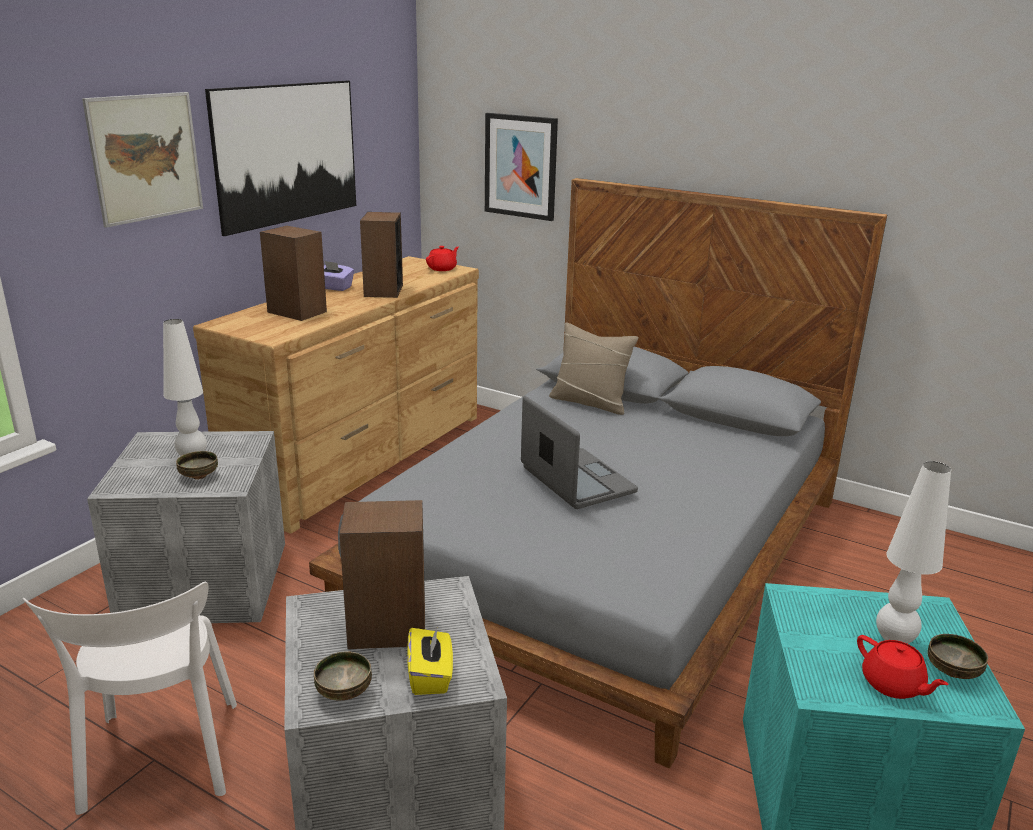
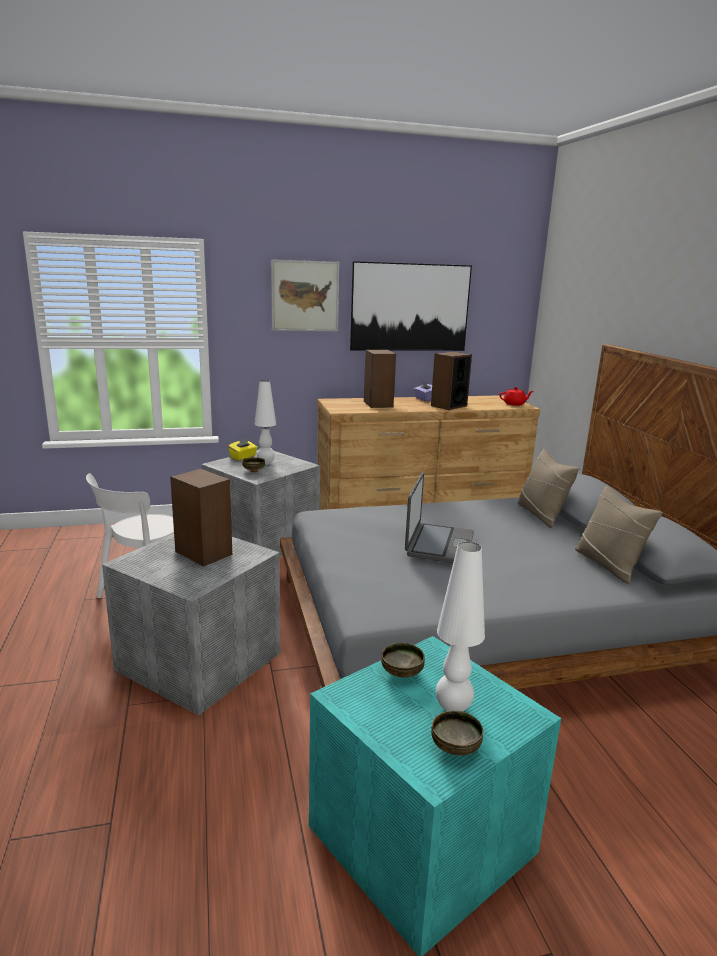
camera: 45 degrees right, 5 degrees down
bowl [314,651,372,700] -> bowl moved to [381,643,425,677]
yellow tissue box [407,628,453,695] -> yellow tissue box moved to [228,438,258,461]
picture [485,113,558,221] -> none
red teapot [857,635,949,699] -> none
none -> beige pillow [575,485,663,584]

